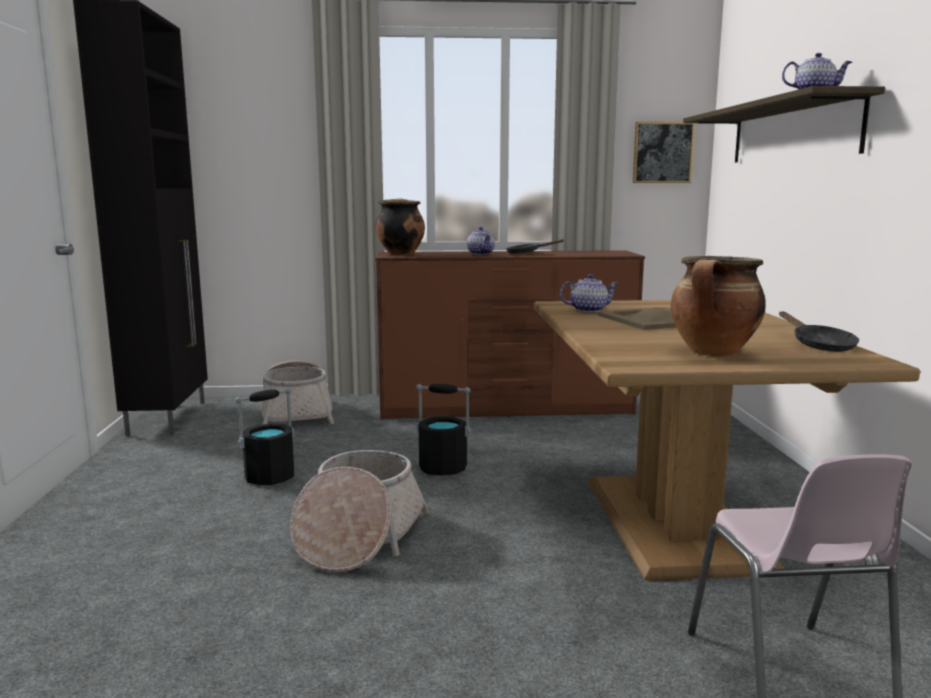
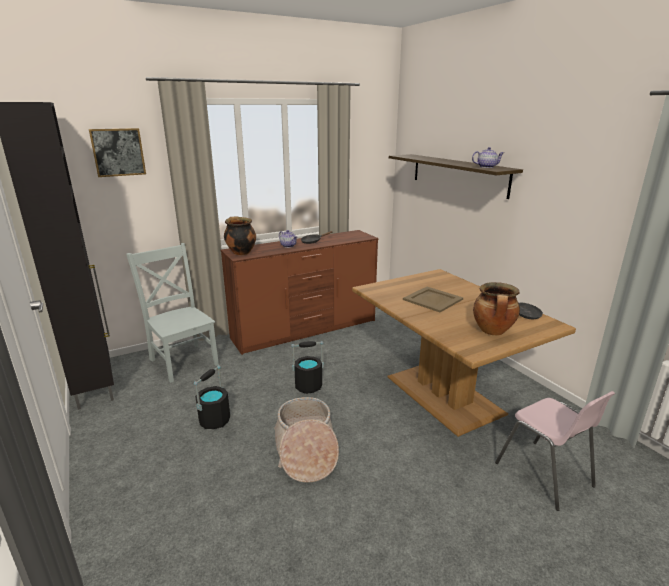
camera: 25 degrees left, 10 degrees up
basket [261,360,334,425] -> grey chair [126,243,219,383]
teapot [560,274,619,312] -> none
picture [633,122,695,183] -> picture moved to [89,128,146,177]

